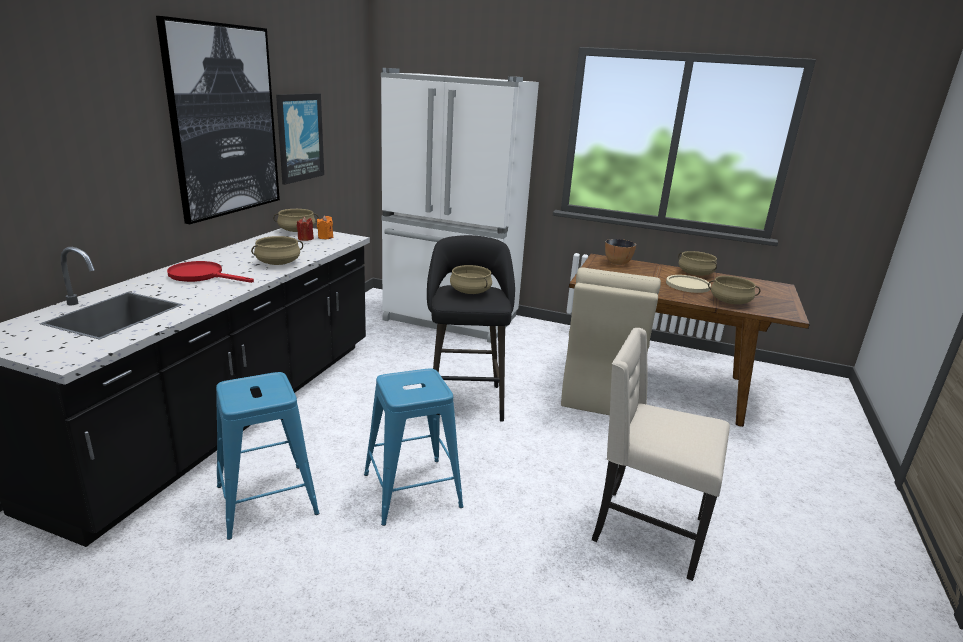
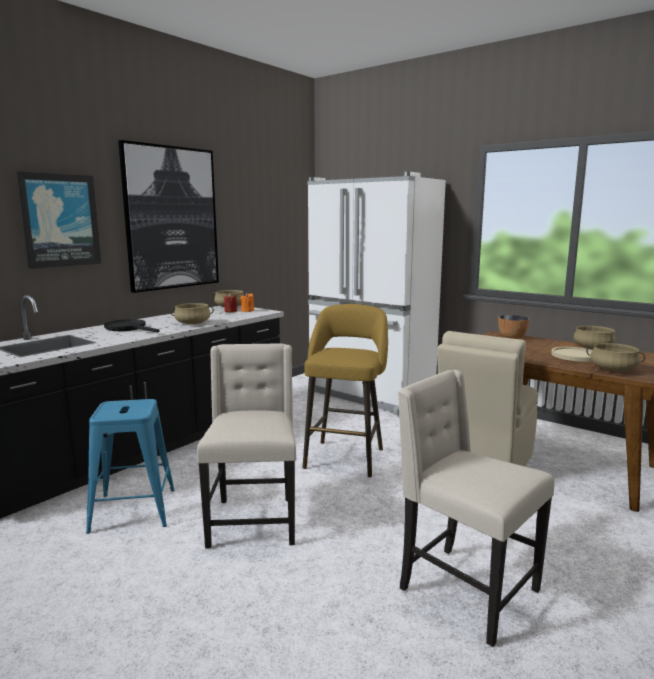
camera: 20 degrees right, 10 degrees down
red frying pan [167,261,254,283] -> black frying pan [104,319,160,333]
picture [276,93,324,185] -> picture moved to [16,171,101,269]
blue stool [364,369,463,526] -> beige chair [197,344,296,548]
black stool [427,235,515,422] -> yellow stool [303,304,388,477]
beige cooking pot [450,265,492,294] -> none

